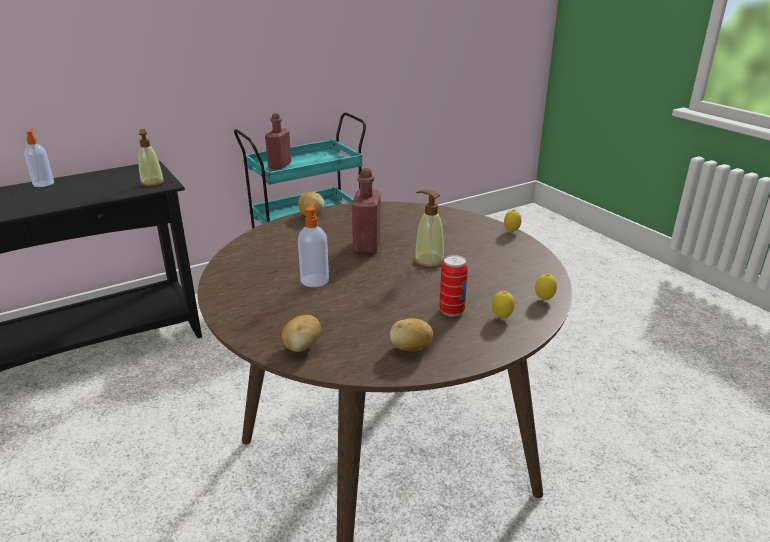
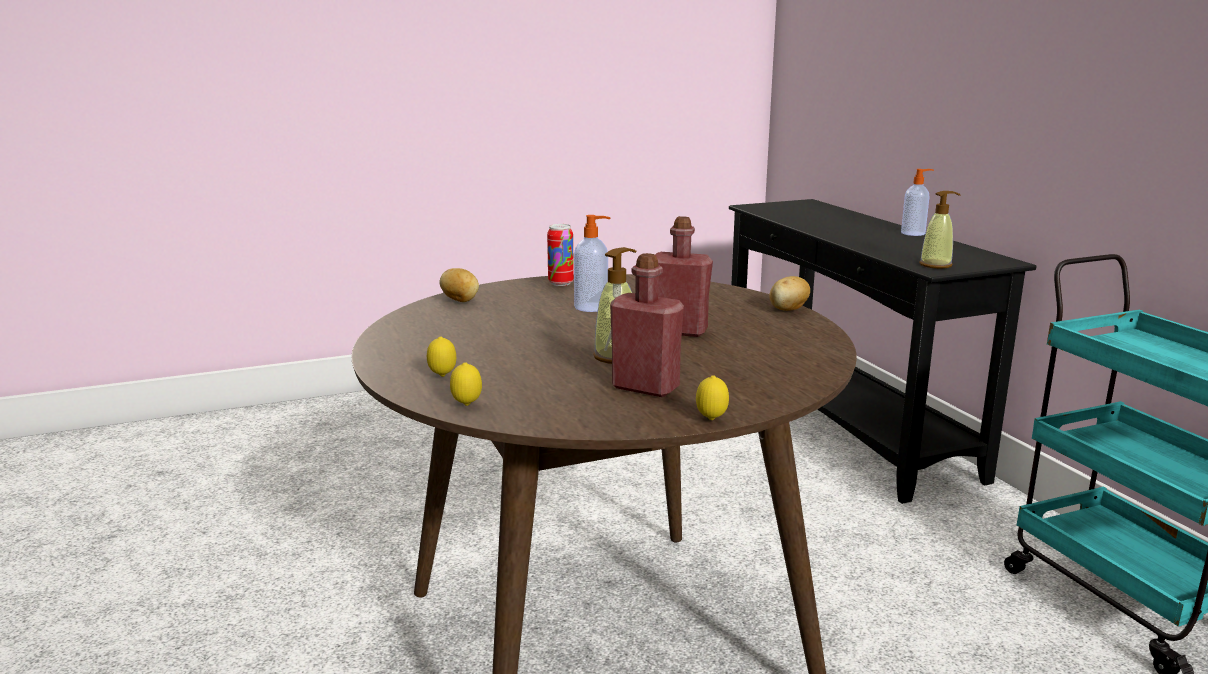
camera: 100 degrees right, 10 degrees down
red bottle [265,113,291,170] -> red bottle moved to [610,253,684,397]
potato [390,318,433,351] -> none
can [439,255,468,316] -> can moved to [547,224,574,286]

